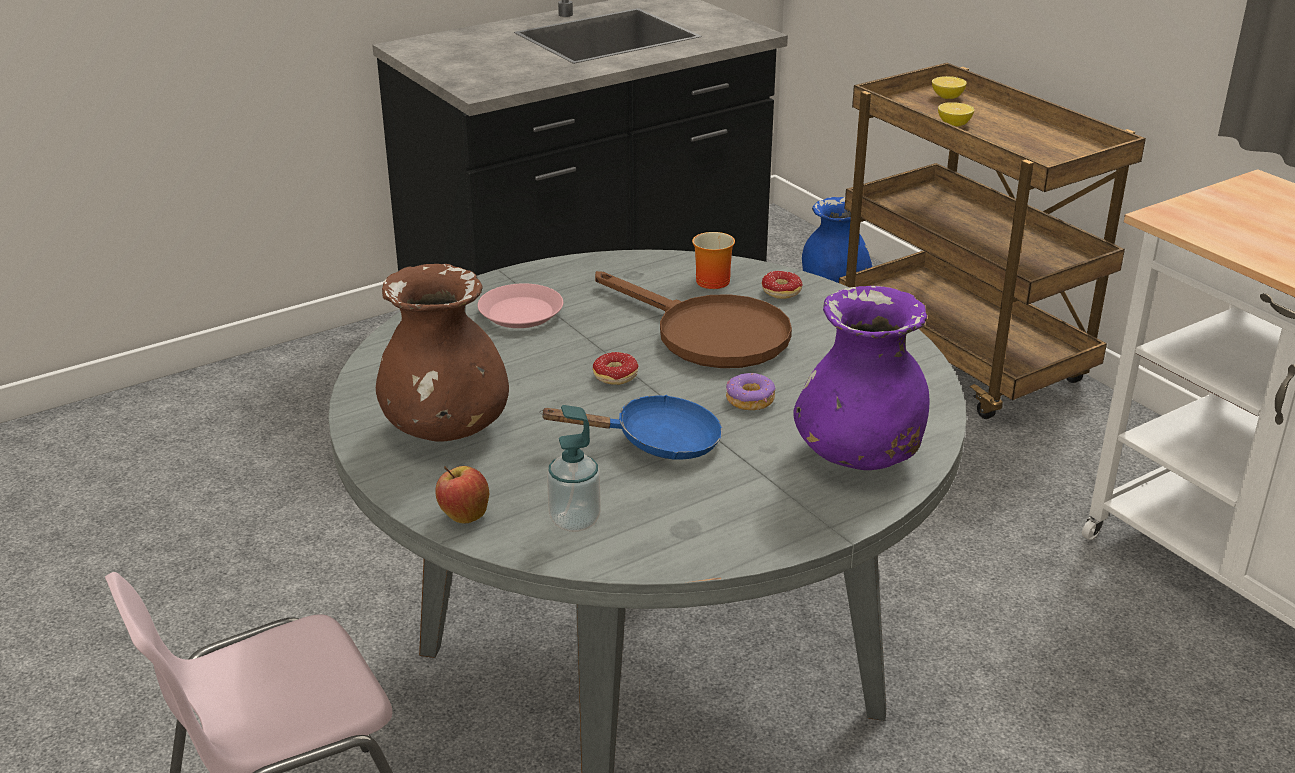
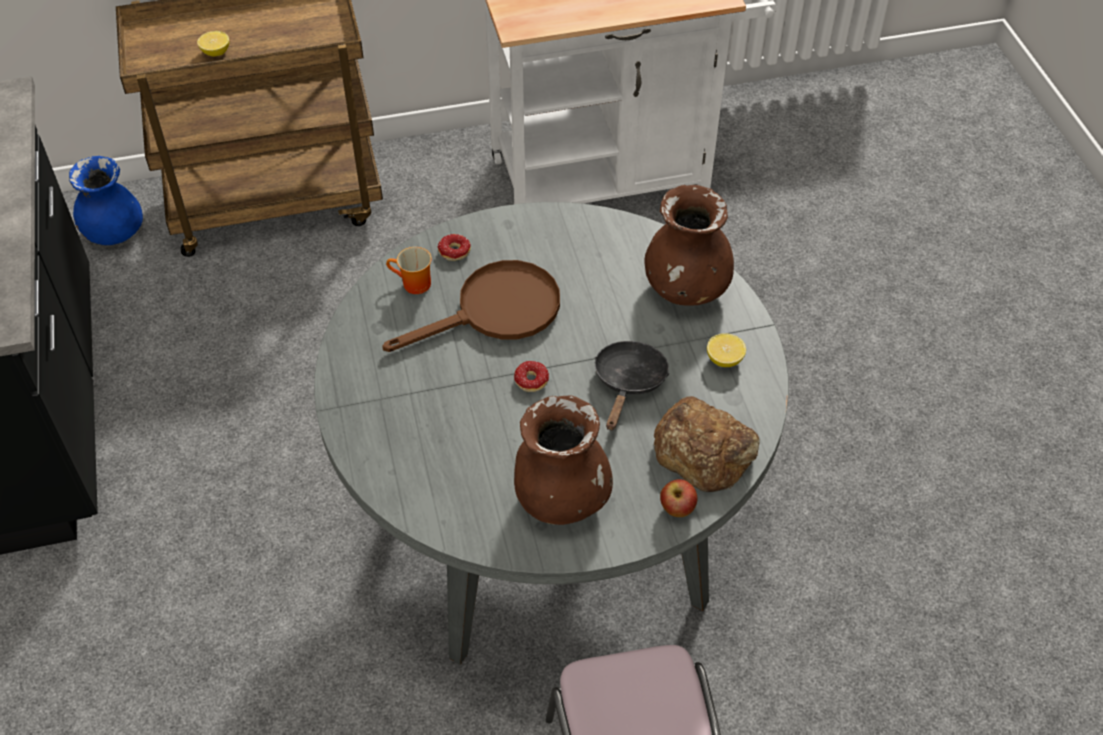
camera: 70 degrees left, 20 degrees up
pink plate [478,284,563,328] -> none
blue frying pan [539,395,722,460] -> black frying pan [594,341,670,430]
soap dispenser [547,405,601,532] -> bread [653,396,760,492]
donut [726,373,775,410] -> none
purple vase [794,286,929,470] -> brown vase [645,185,734,306]
lemon [932,76,967,99] -> lemon moved to [707,333,746,367]

